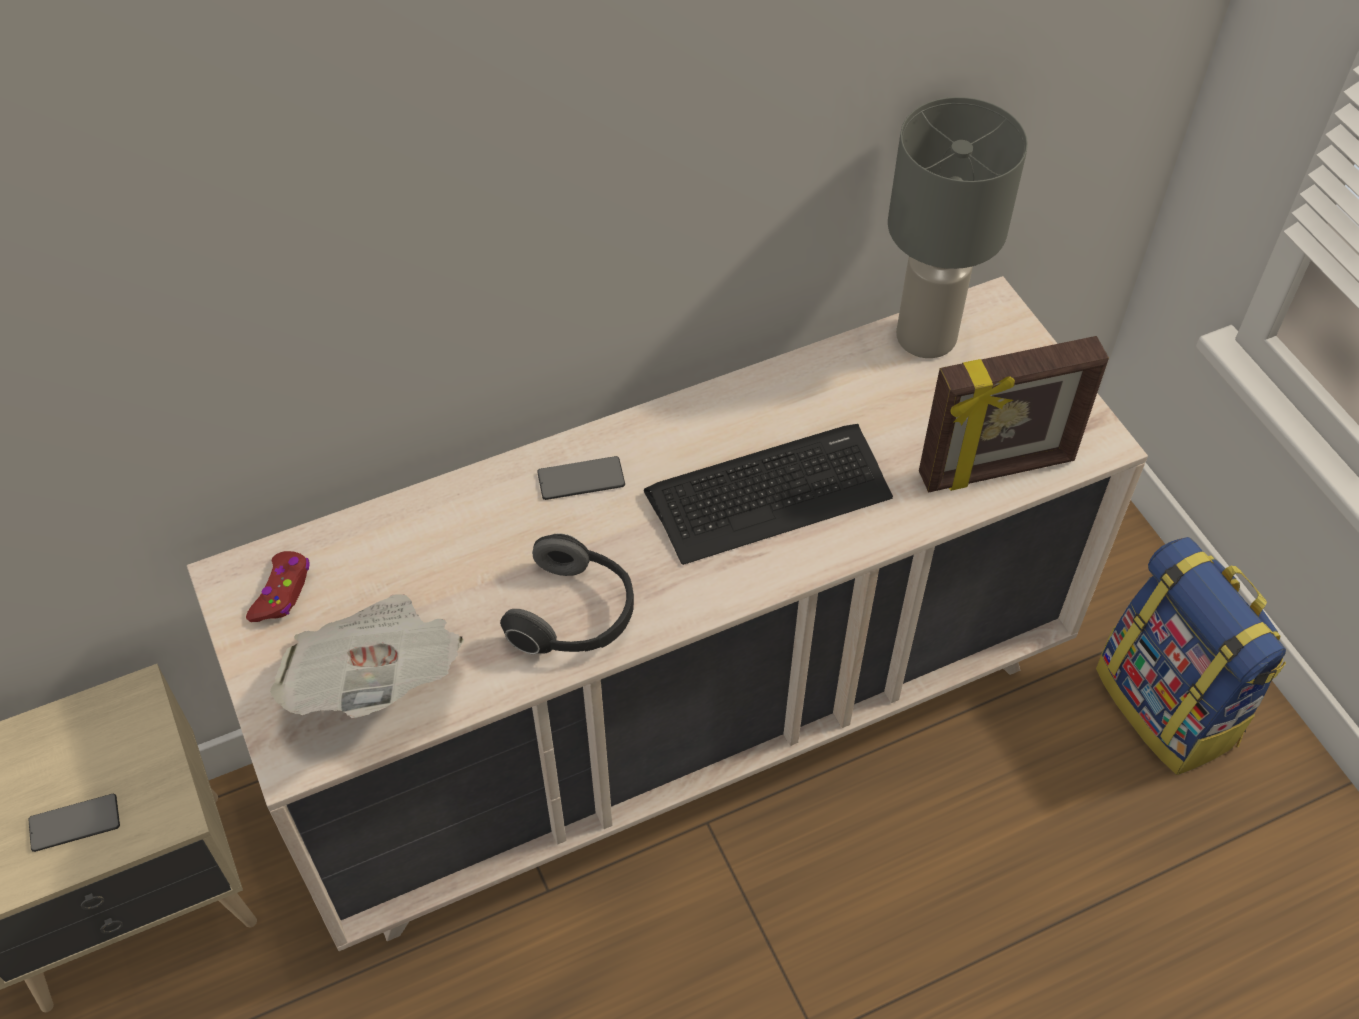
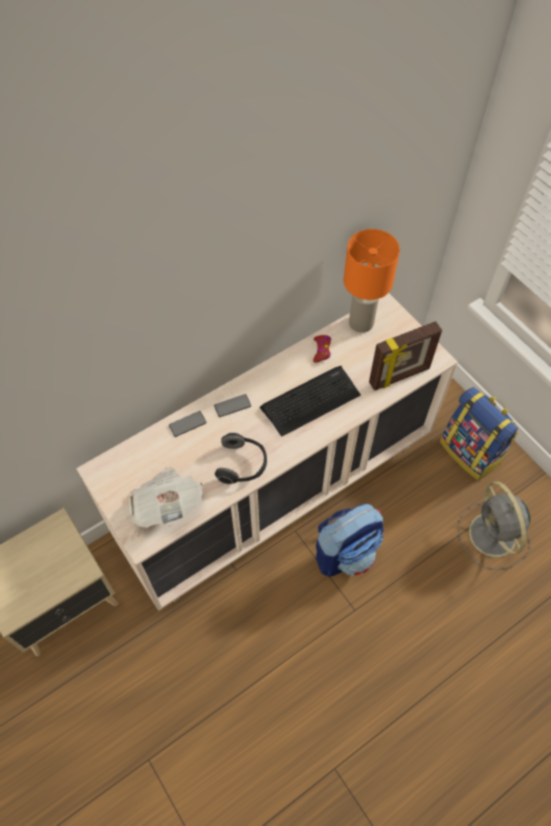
camera: 10 degrees left, 5 degrees up
phone [28,794,120,852] -> phone moved to [169,411,207,437]
red game controller [246,551,310,622] -> red game controller moved to [313,335,331,363]
grey table lamp [888,97,1028,358] -> orange table lamp [344,229,400,333]
none -> backpack [316,504,384,577]
none -> grey fan [458,481,531,569]

